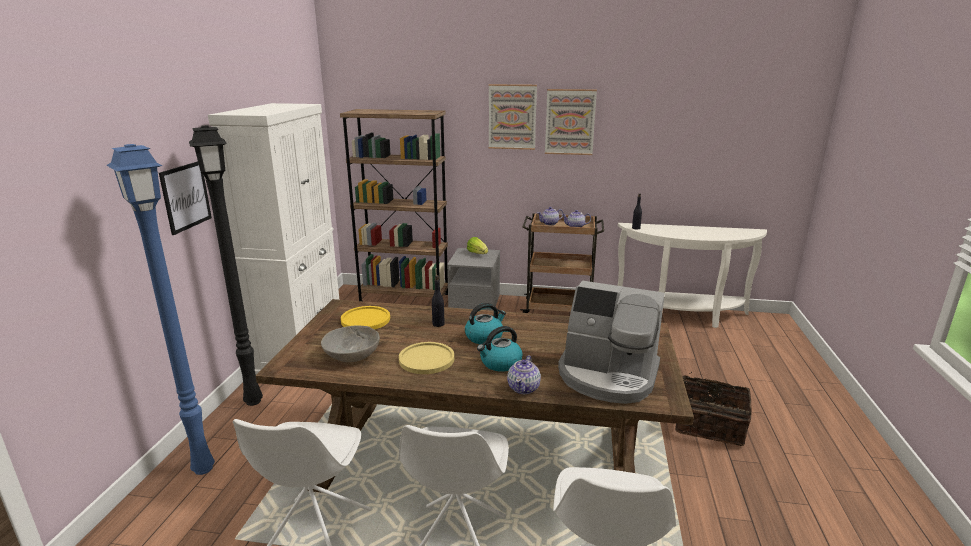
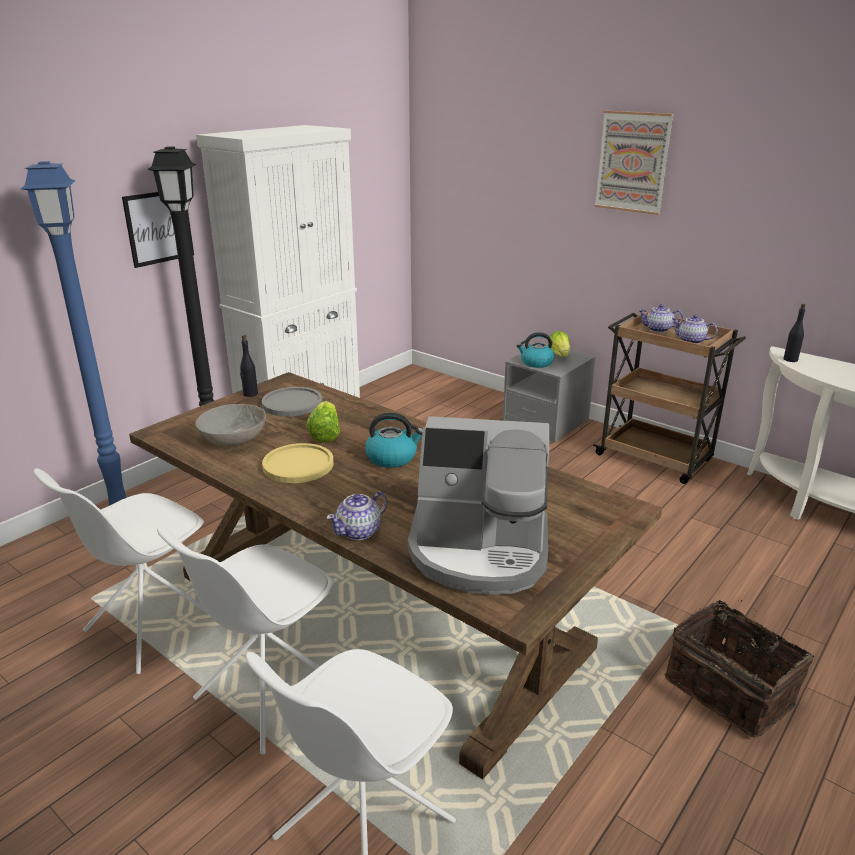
camera: 30 degrees right, 5 degrees up
brown bookcase [340,109,448,301] -> none
yellow plate [341,306,390,330] -> grey plate [262,387,322,416]
black bottle [432,275,445,327] -> black bottle moved to [240,335,258,397]
kettle [477,326,522,372] -> kettle moved to [517,332,555,368]
picture [545,89,597,155] -> none
coffee machine [558,281,665,404] -> coffee machine turned 45 degrees counterclockwise [408,416,549,595]
none -> lettuce [306,401,340,443]

